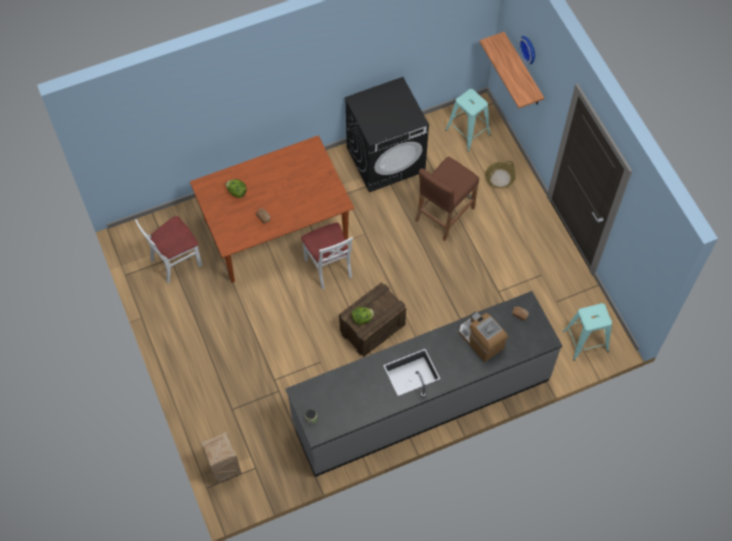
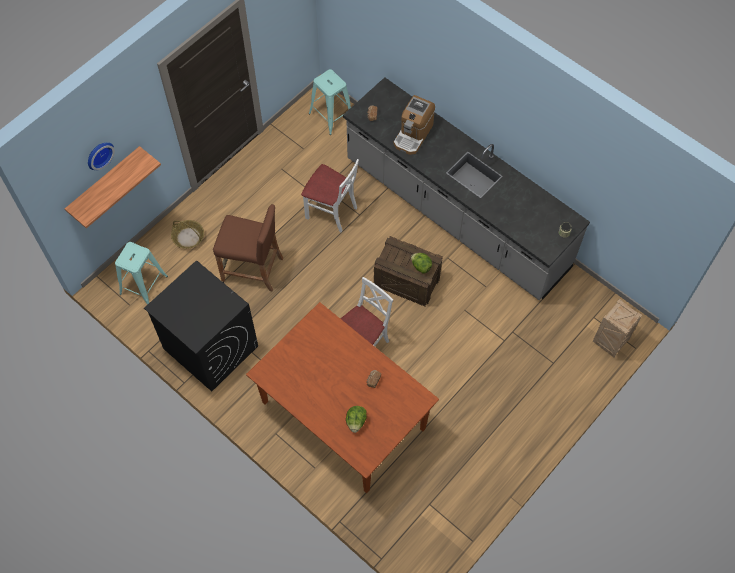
camera: 115 degrees left, 0 degrees up
white chair [135,216,202,284] -> white chair moved to [301,159,359,232]

